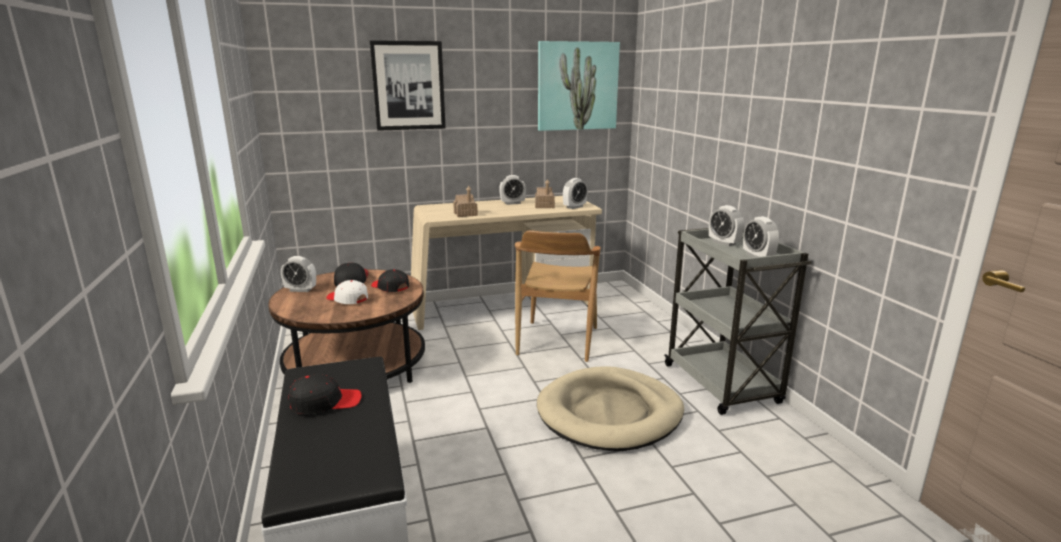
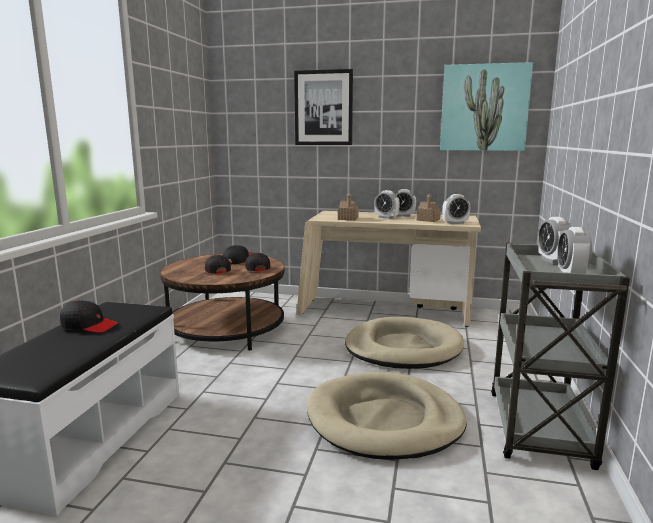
camera: 30 degrees right, 5 degrees down
alarm clock [281,256,316,292] -> alarm clock moved to [374,190,400,219]
white cap [326,280,368,304] -> black cap [204,255,231,274]
brown chair [515,230,601,362] -> beige dog bed [345,317,464,369]

